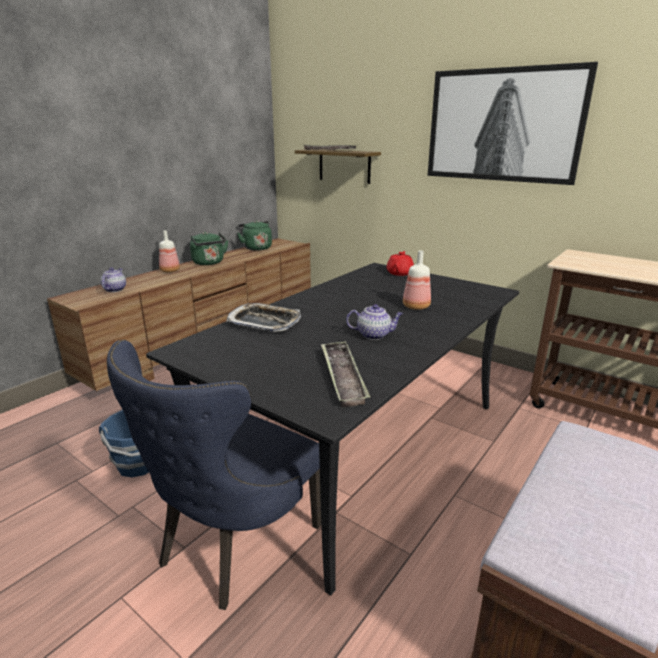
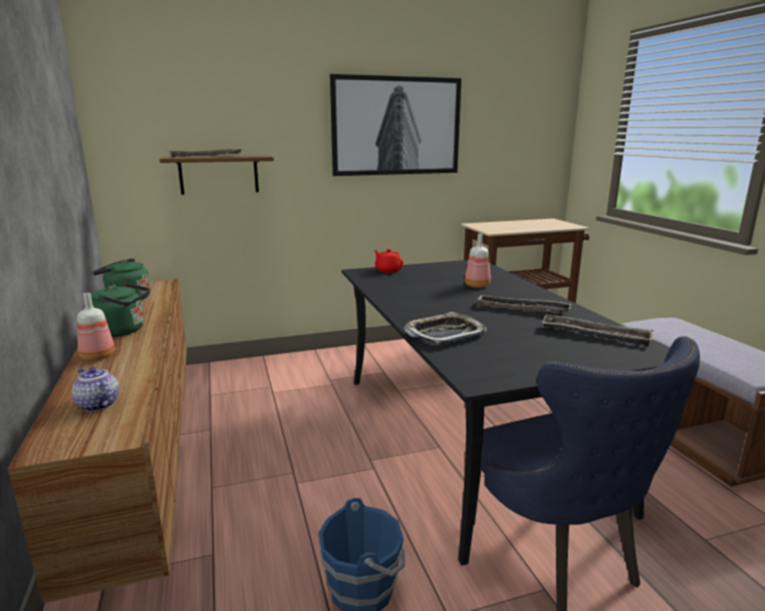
camera: 55 degrees left, 5 degrees down
teapot [346,304,403,340] -> tray [477,295,571,313]

